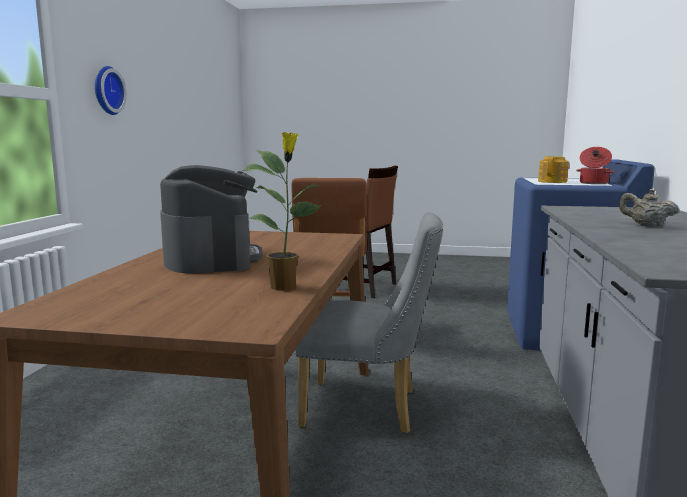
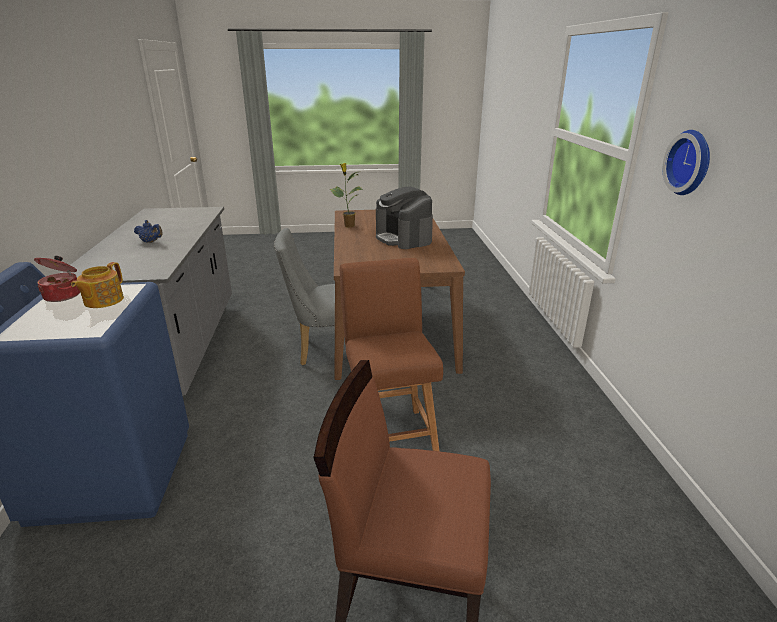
camera: 165 degrees right, 15 degrees up
beige teapot [619,189,679,227] -> blue teapot [134,220,163,243]

